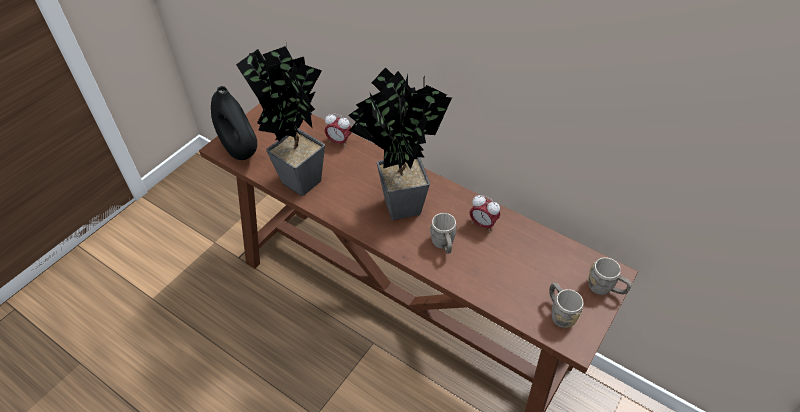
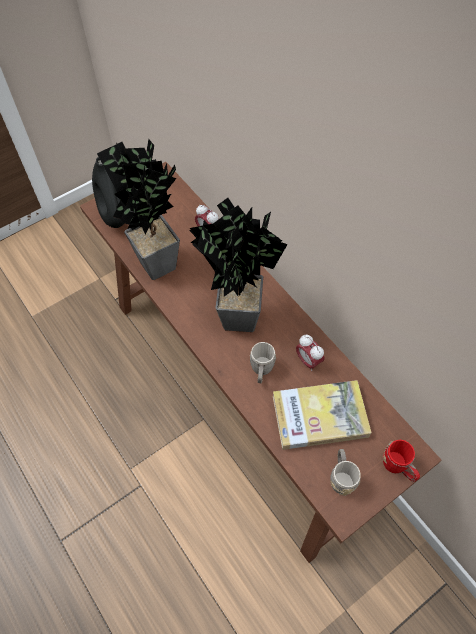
camera: 20 degrees right, 10 degrees up
grey mug [588,257,632,295] -> red mug [383,440,420,482]
none -> book [273,380,372,450]

